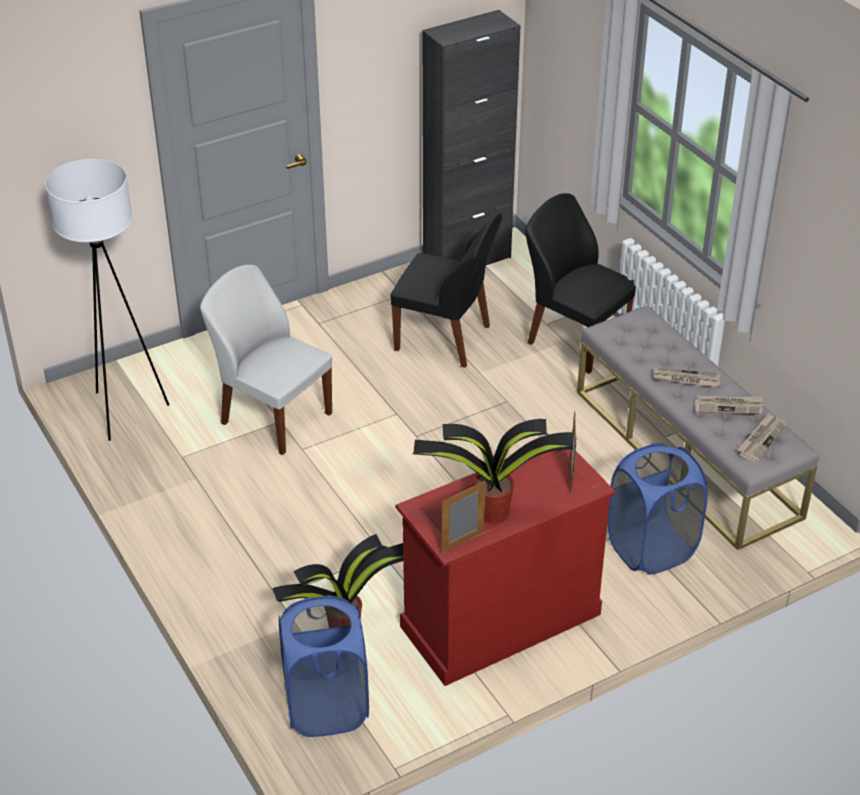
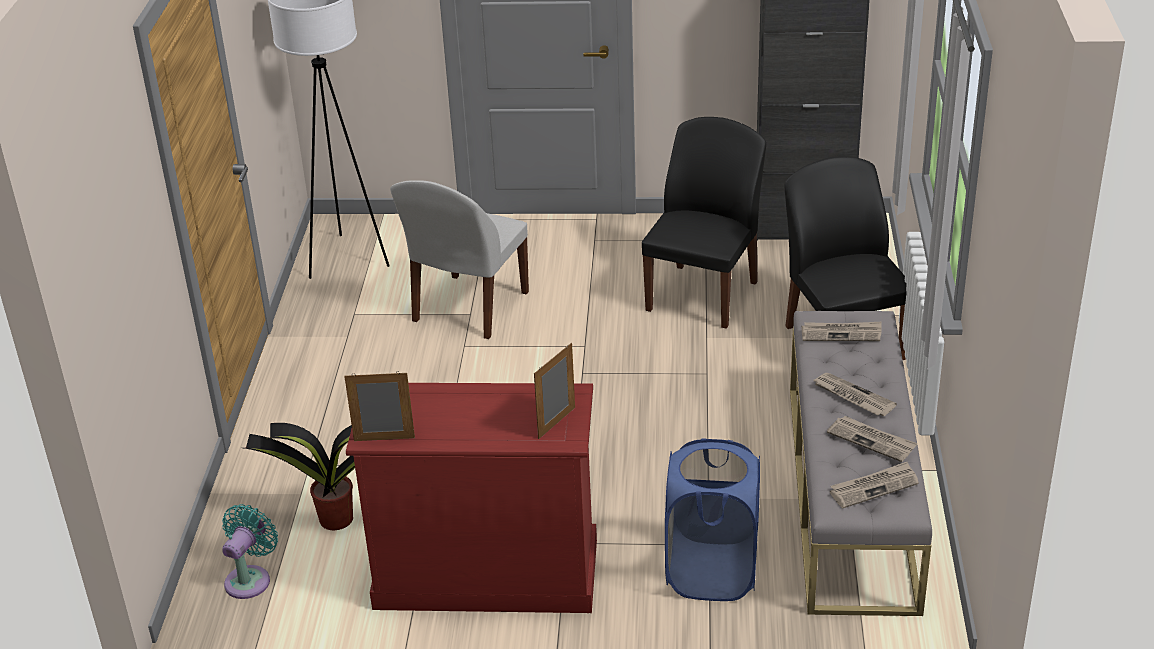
camera: 35 degrees right, 5 degrees down
white chair [200,265,332,455] -> white chair turned 135 degrees counterclockwise [390,180,529,339]
blue laundry basket [279,595,369,737] -> turquoise fan [222,504,278,599]
black chair [390,213,502,368] -> black chair turned 120 degrees counterclockwise [642,117,766,329]
potted plant [413,419,574,524] -> none
none -> newspaper [801,322,882,341]

